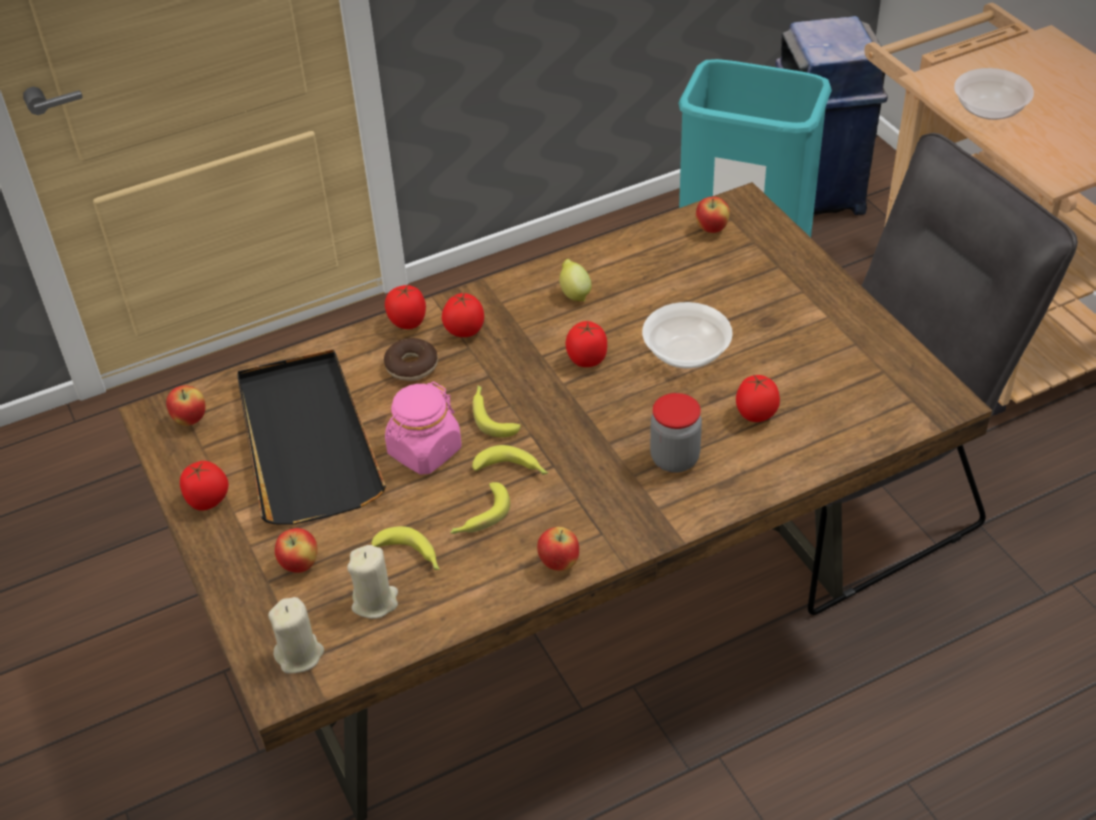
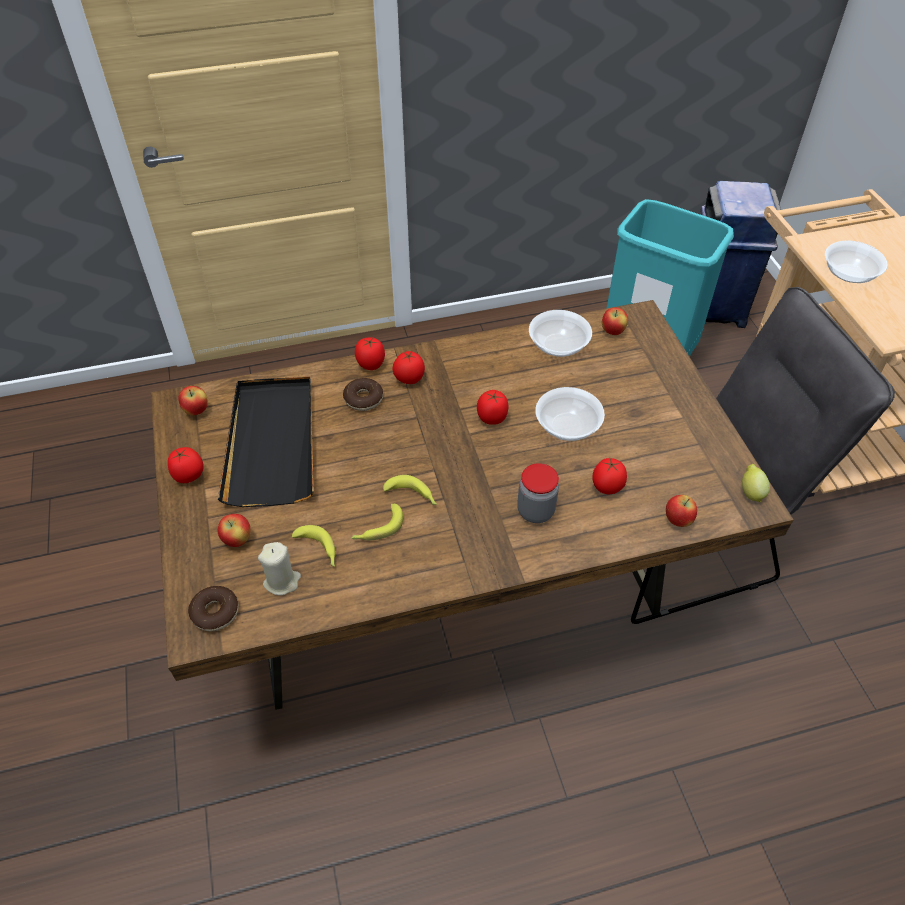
camera: 10 degrees right, 5 degrees up
beige candle [268,597,324,674] -> donut [188,586,239,632]
pink jar [385,382,462,475] -> none
banana [472,385,521,437] -> none
apple [537,527,579,571] -> apple moved to [666,495,697,527]
lemon [559,259,592,301] -> lemon moved to [742,464,770,502]
none -> bowl [529,310,592,357]

